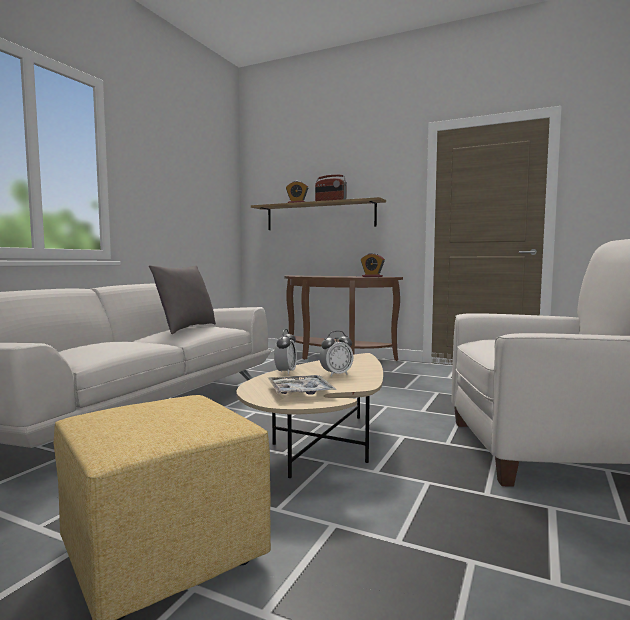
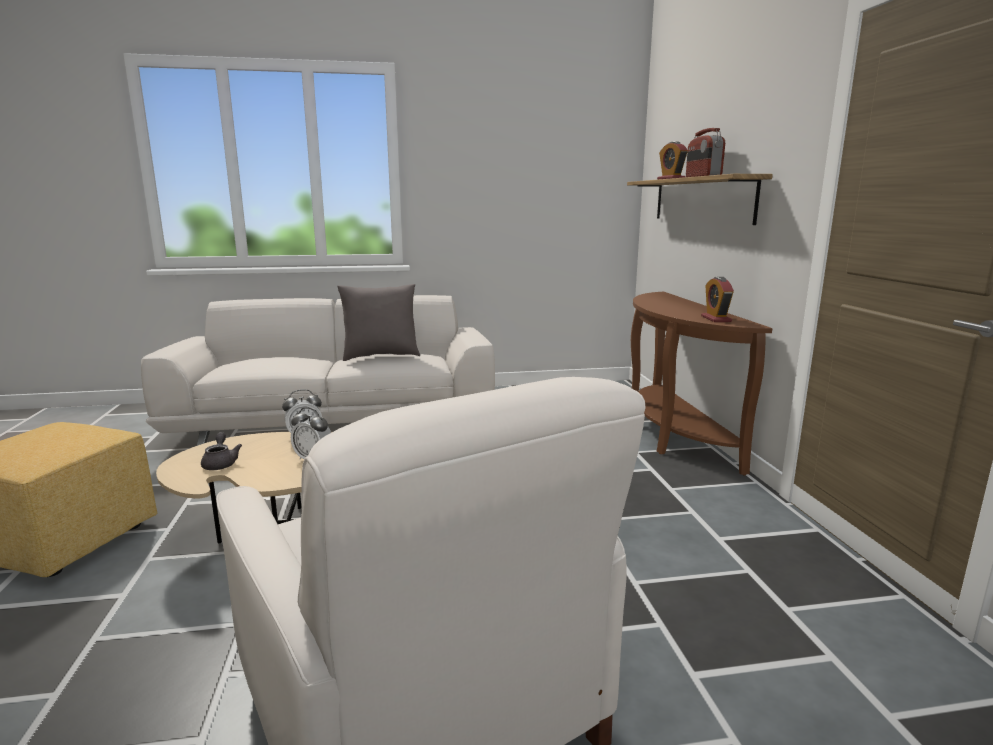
camera: 55 degrees right, 10 degrees up
tray [267,375,337,395] -> grey teapot [201,432,242,470]

